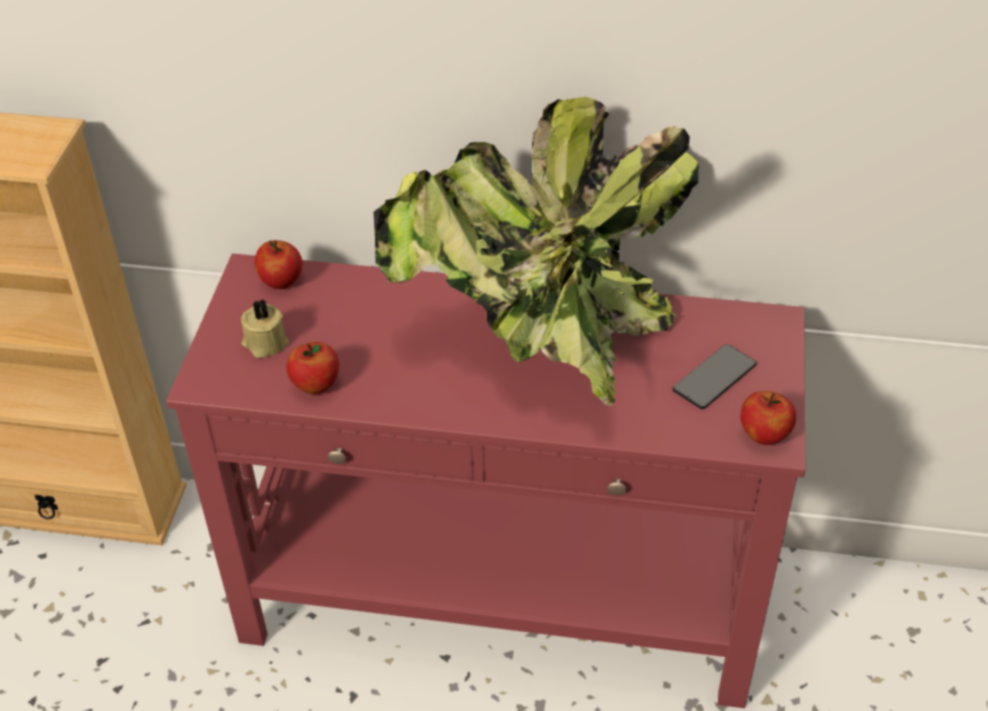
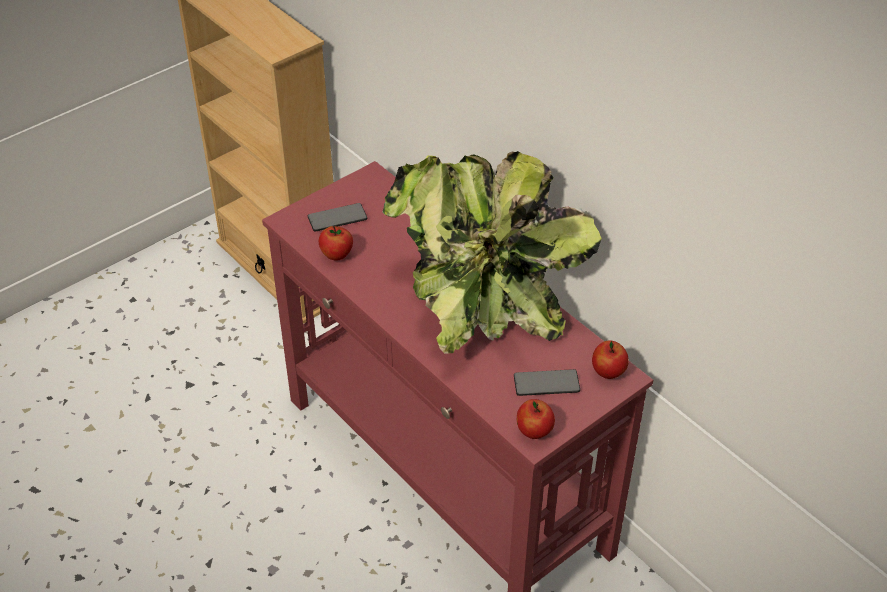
camera: 40 degrees right, 0 degrees up
beige candle [241,300,289,358] -> phone [308,203,367,232]
apple [254,240,303,289] -> apple moved to [592,340,629,379]

